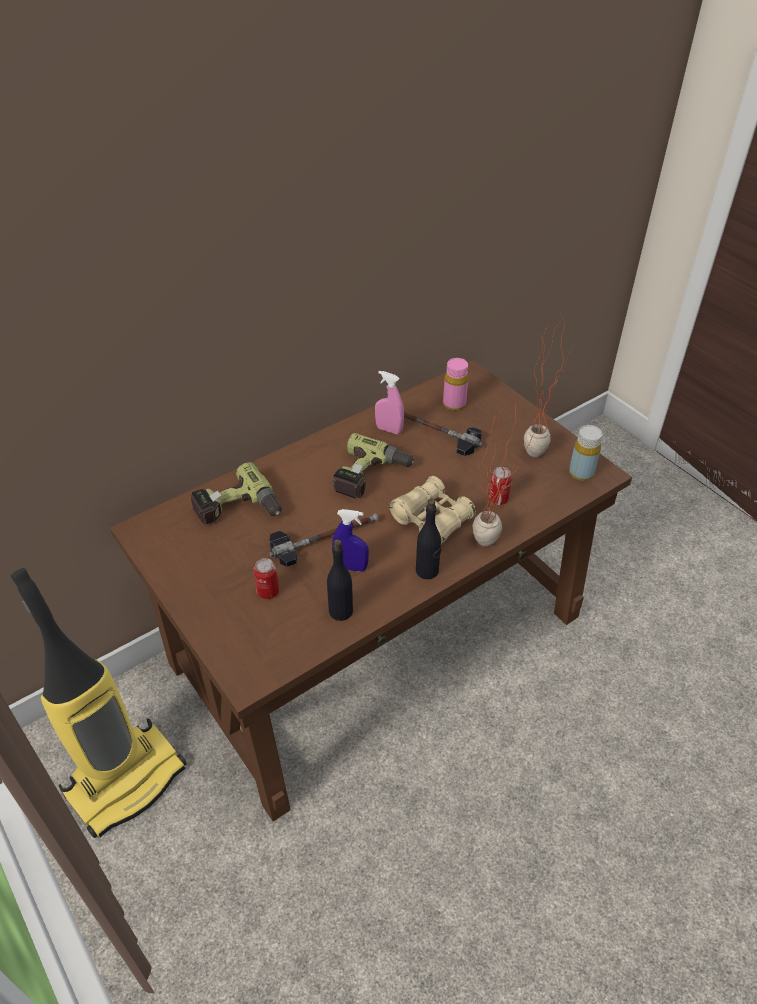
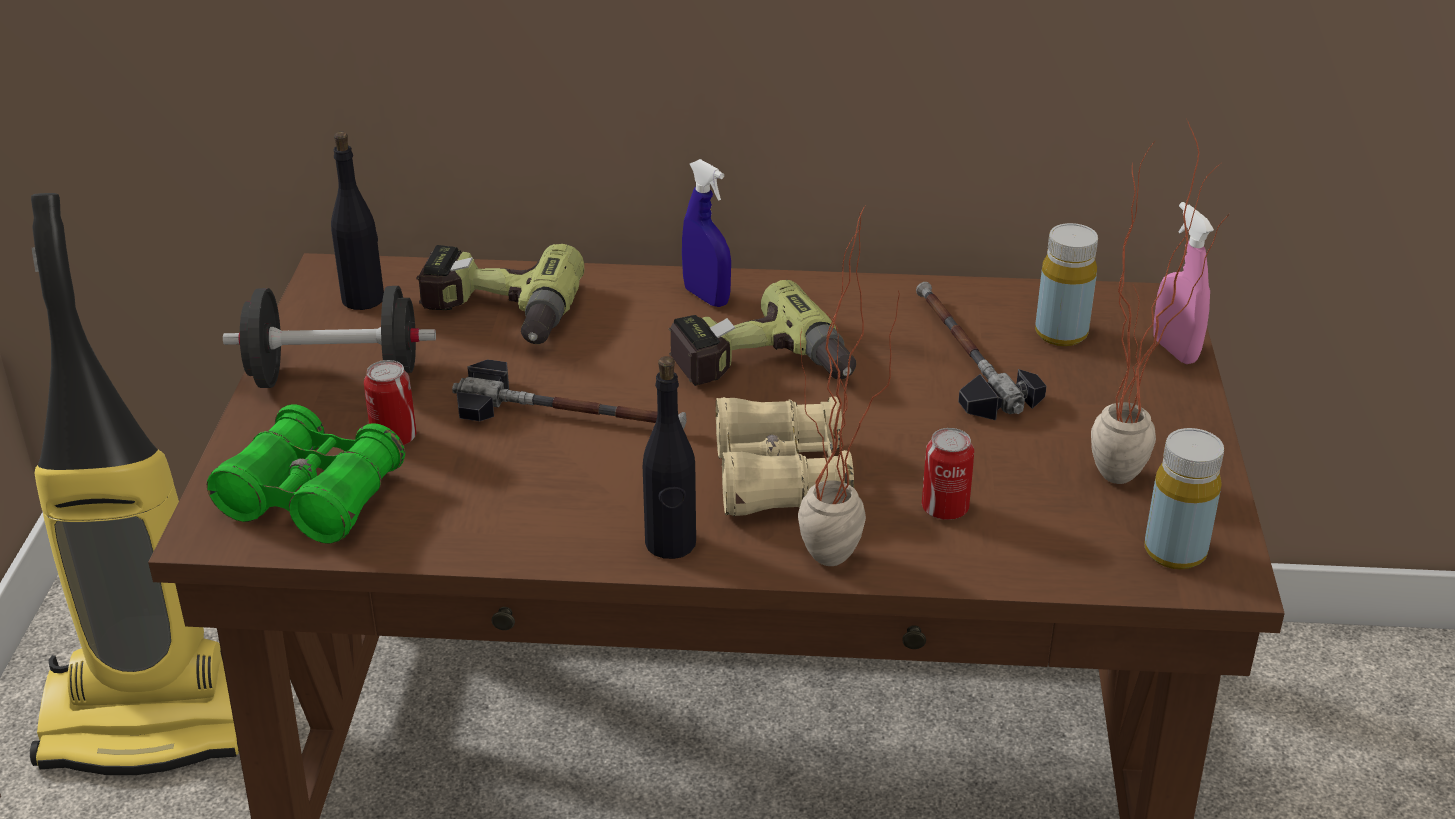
camera: 40 degrees right, 10 degrees down
black bottle [327,539,353,621] -> black bottle moved to [331,132,384,310]
blue spray bottle [332,509,369,572] -> blue spray bottle moved to [682,159,731,307]
pink spray bottle [375,371,404,434] -> pink spray bottle moved to [1153,202,1214,364]
pink bottle [443,358,468,411] -> yellow bottle [1035,223,1098,346]
none -> green binoculars [207,404,405,544]
none -> black dumbbell [223,286,436,388]

